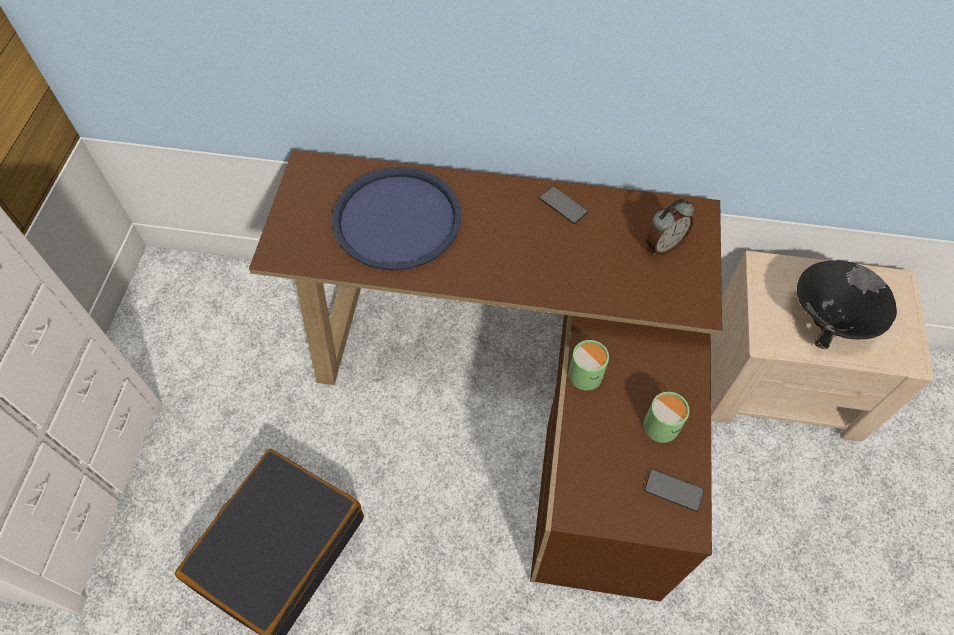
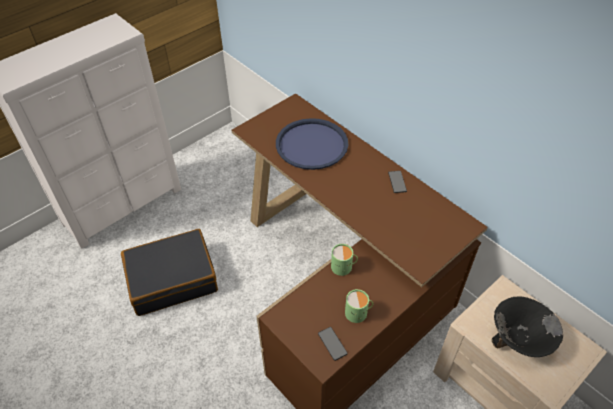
camera: 40 degrees right, 10 degrees down
alarm clock [646,199,694,256] -> none

